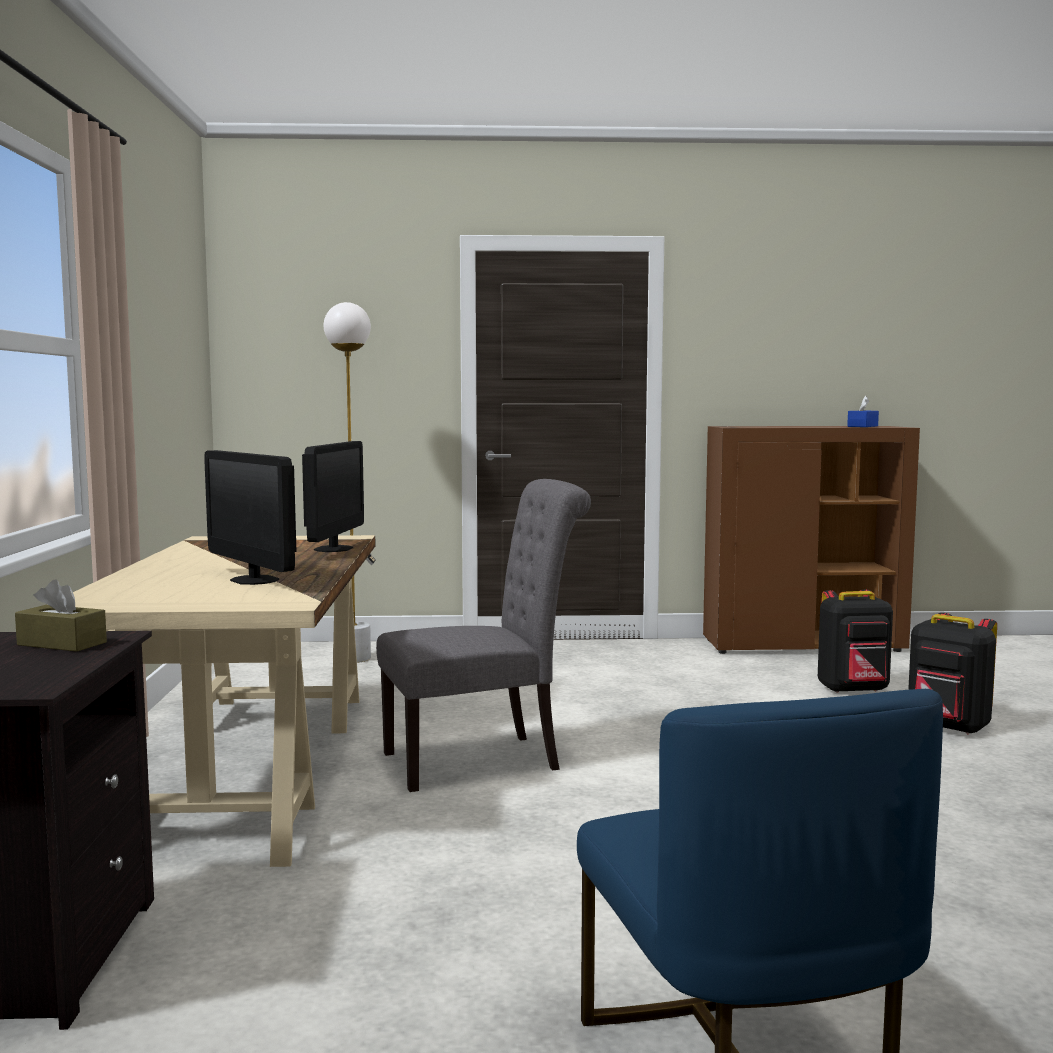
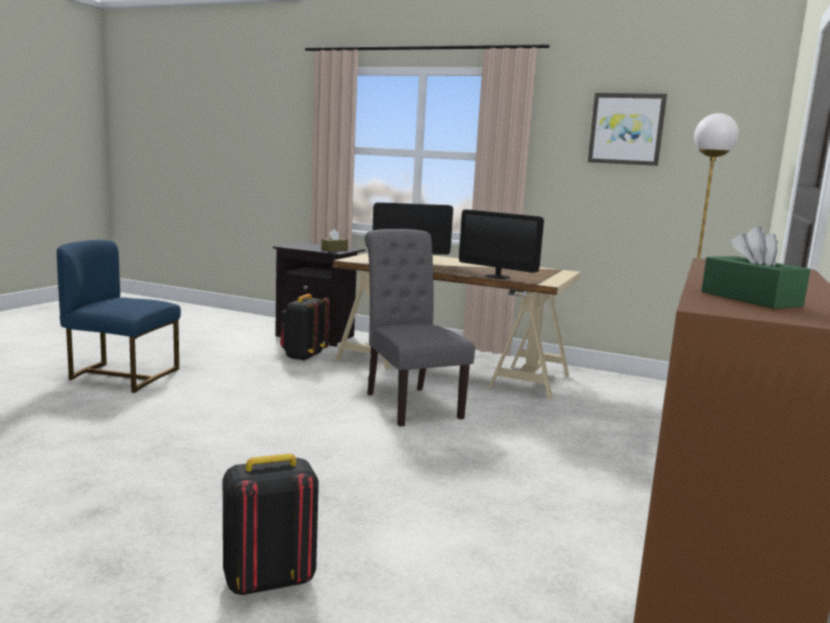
camera: 115 degrees right, 5 degrees up
grey chair [376,479,591,792] -> grey chair turned 150 degrees clockwise [365,229,475,427]
black backpack [818,589,893,693] -> black backpack moved to [280,294,330,361]
blue tissue box [847,396,879,427] -> green tissue box [701,226,810,309]
none -> picture [588,93,667,166]

